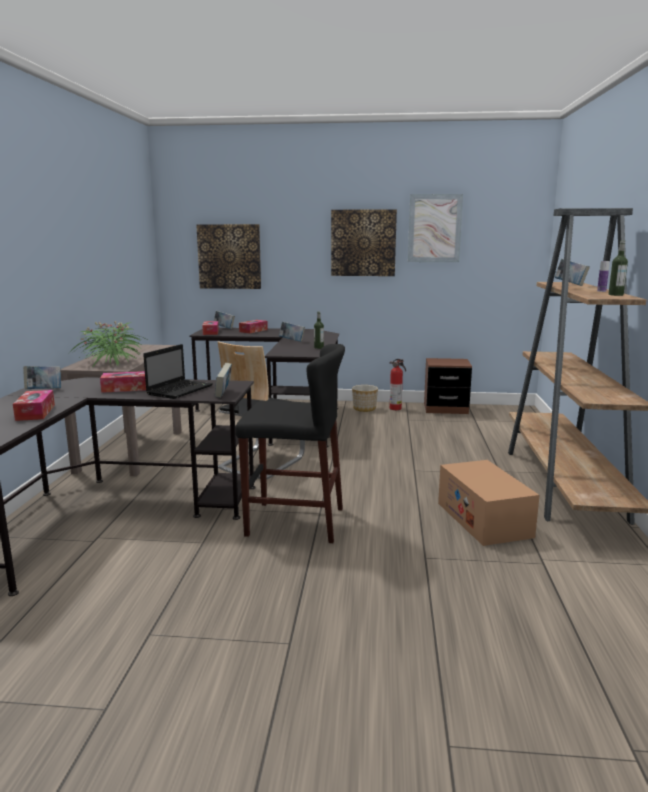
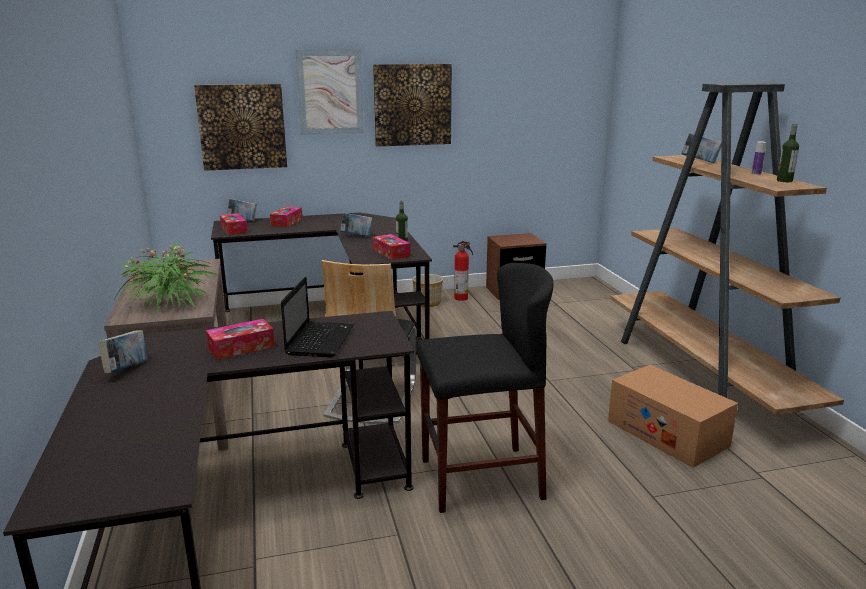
camera: 20 degrees left, 5 degrees up
tissue box [13,390,55,421] -> tissue box moved to [373,234,411,260]
book [215,363,232,398] -> none
picture [408,194,463,262] -> picture moved to [295,49,364,135]

